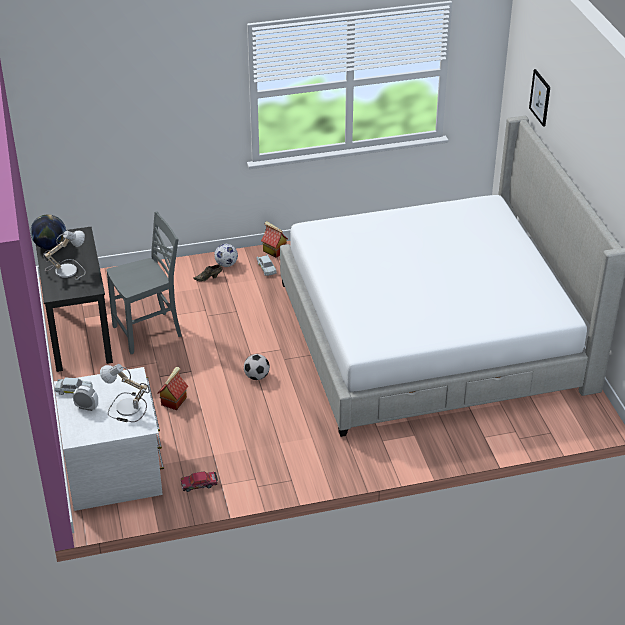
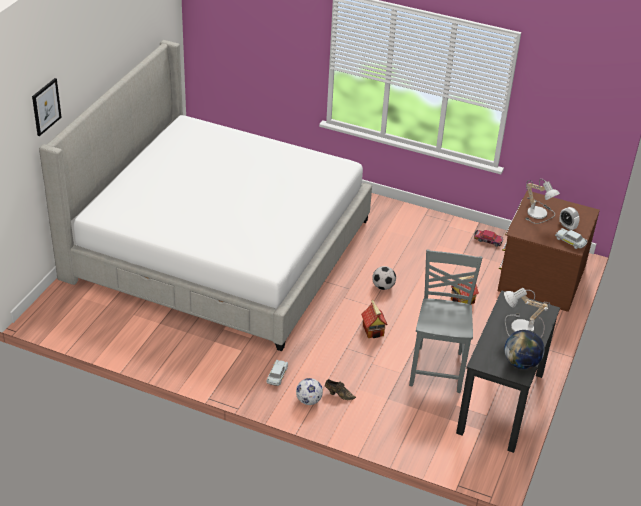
camera: 145 degrees left, 0 degrees up
white dresser [54,367,164,511] -> brown dresser [498,191,600,312]
grey chair [107,211,181,354] -> grey chair turned 90 degrees clockwise [409,250,483,393]
toy house [261,221,288,258] -> toy house moved to [361,300,387,338]

